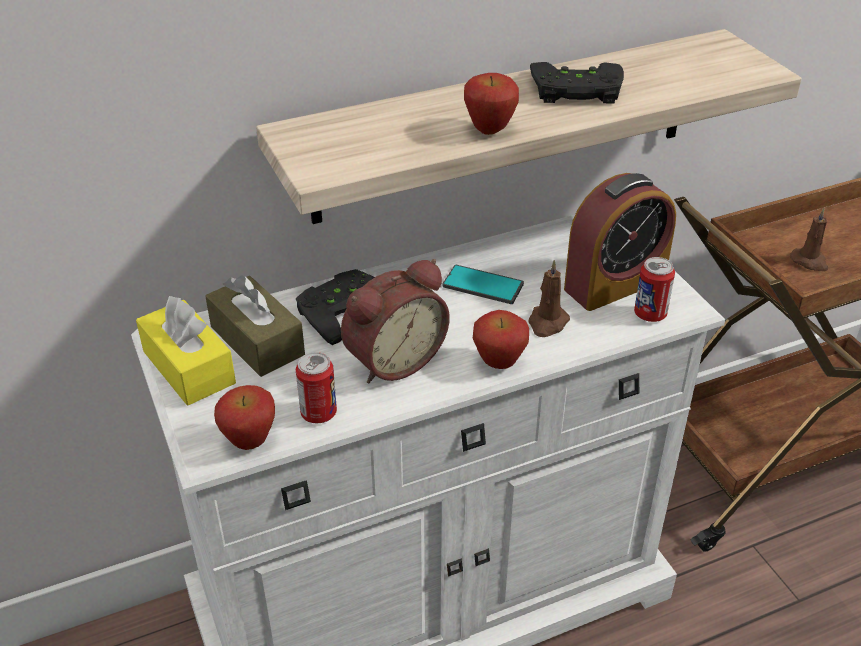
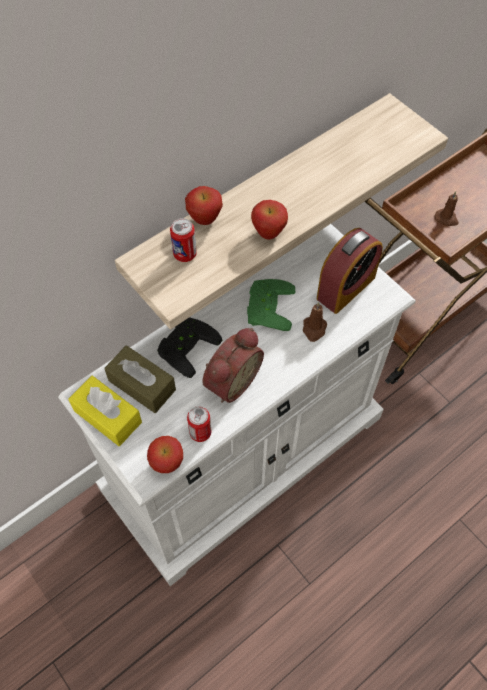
camera: 15 degrees left, 20 degrees up
phone [443,265,524,304] -> green game controller [247,279,295,331]
apple [473,310,529,369] -> apple moved to [185,186,223,225]
black game controller [530,62,624,103] -> none
can [634,257,675,322] -> can moved to [170,218,197,262]

